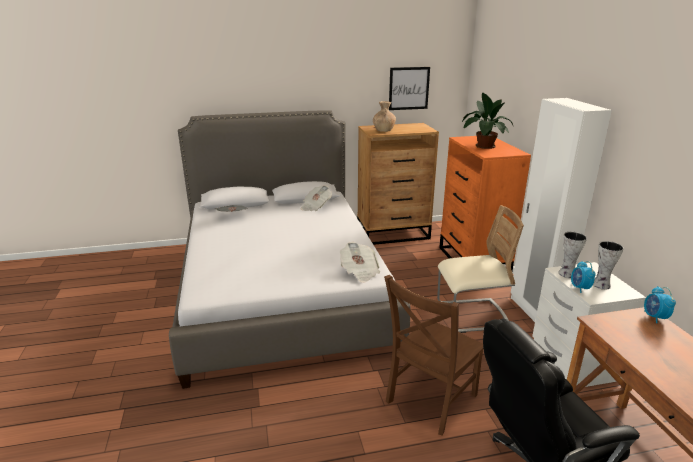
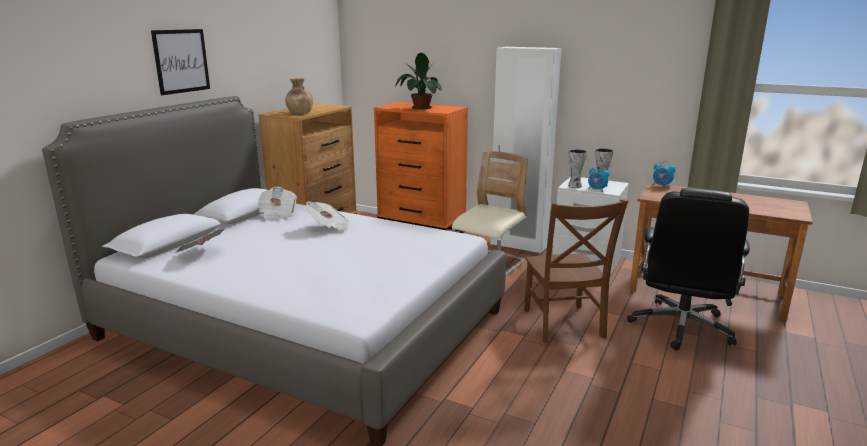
camera: 50 degrees left, 5 degrees down
newspaper [340,242,380,283] -> newspaper moved to [306,201,349,231]
picture [389,67,430,110] -> picture moved to [151,29,210,95]

